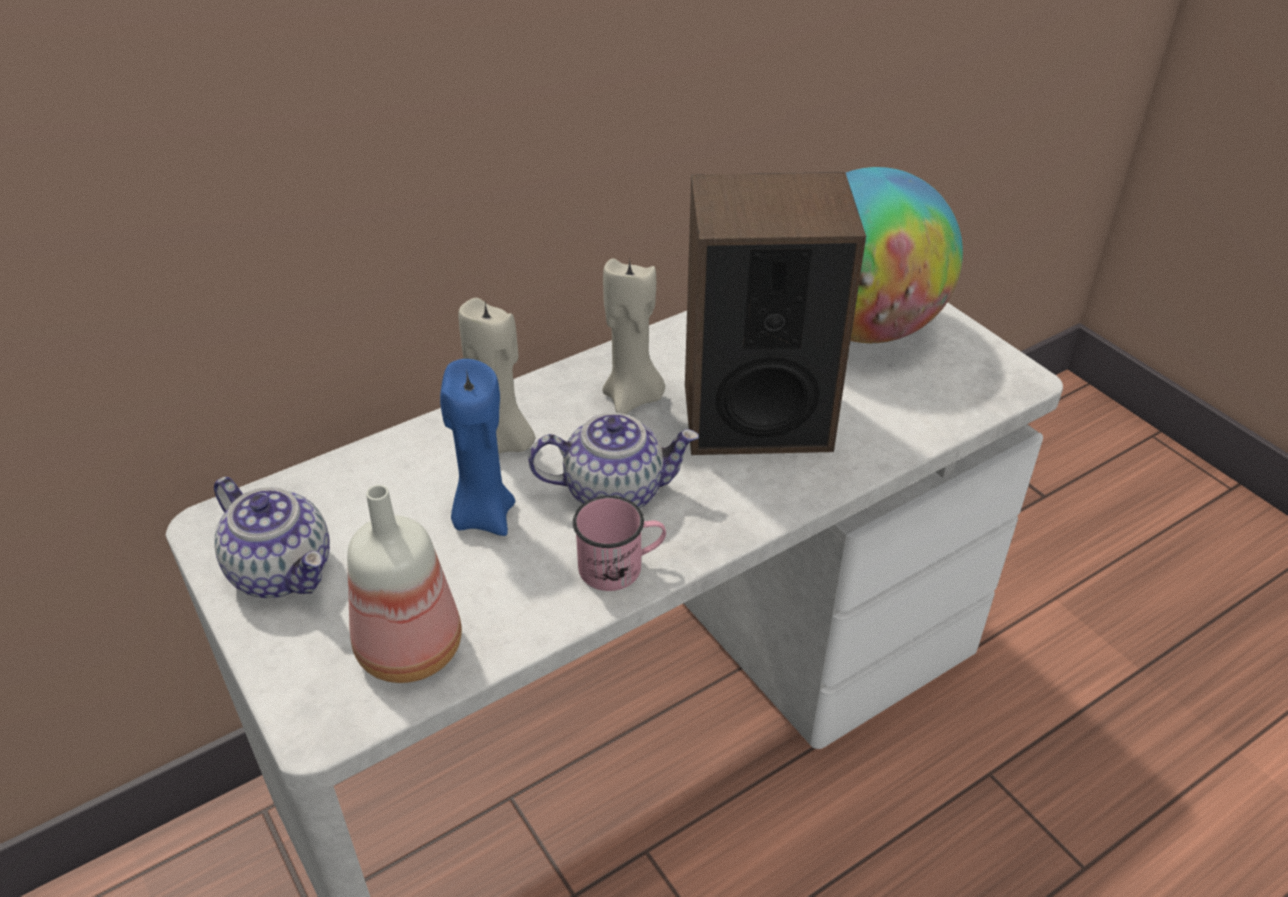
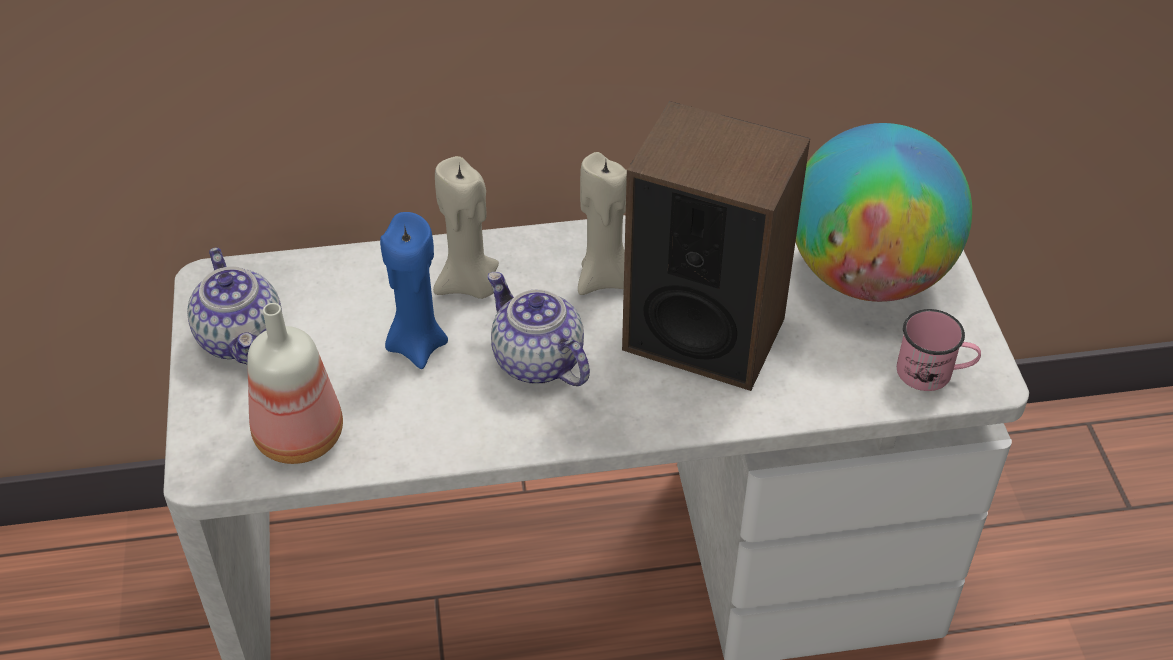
camera: 25 degrees right, 5 degrees up
teapot [528,412,699,509] -> teapot turned 150 degrees counterclockwise [488,272,590,386]
pink mug [573,496,666,591] -> pink mug moved to [897,309,981,391]

